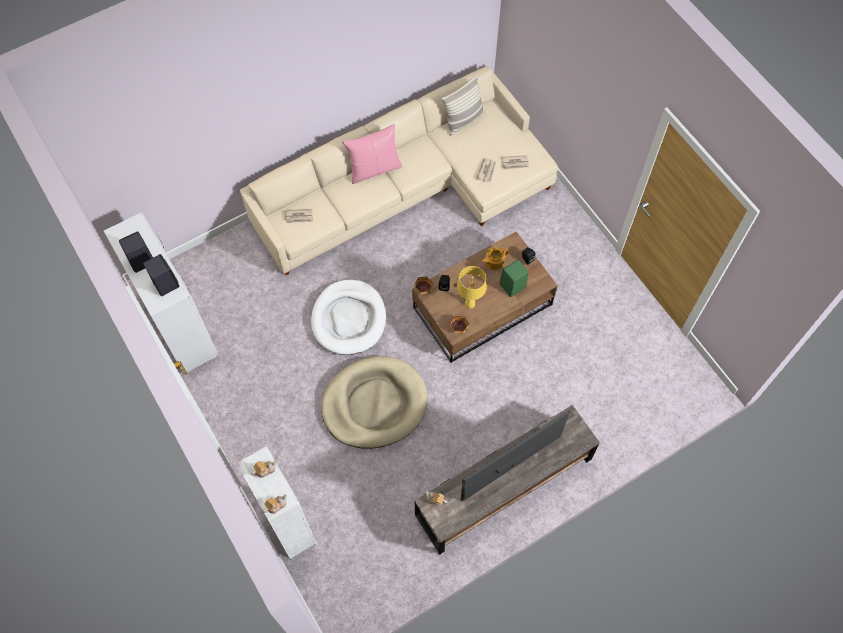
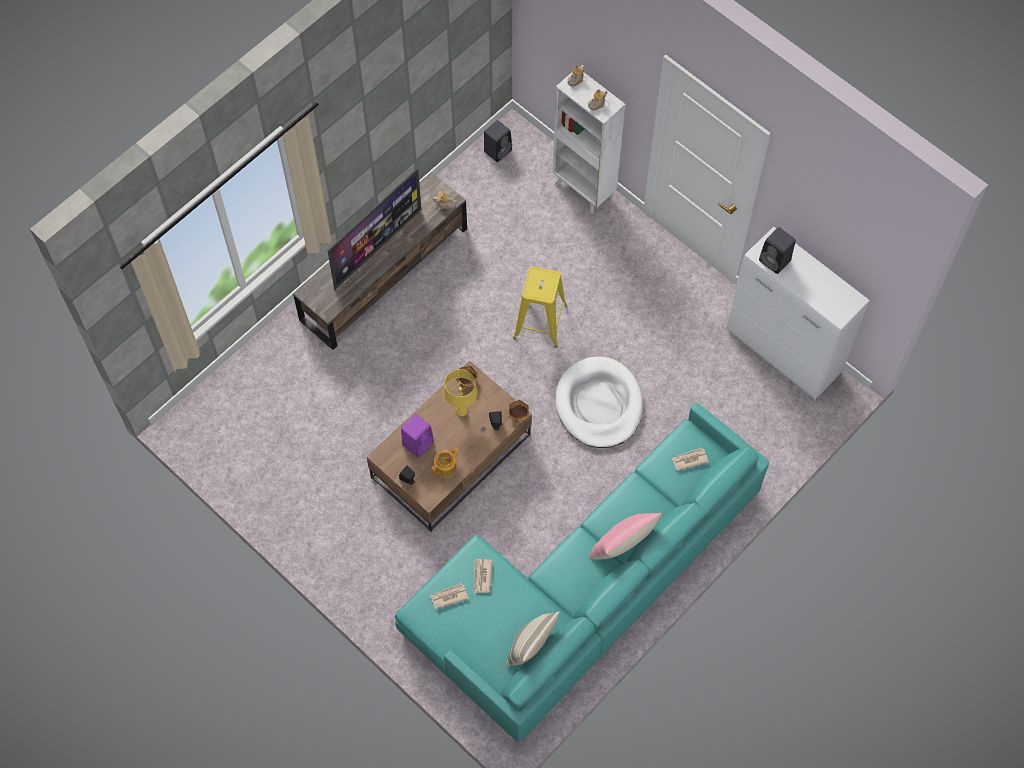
camera: 165 degrees right, 0 degrees up
black speaker [119,231,153,273] -> black speaker moved to [484,120,512,162]
beige sofa [240,66,558,275] -> turquoise sofa [395,402,770,742]
beige dog bed [321,356,428,449] -> yellow stool [513,266,567,347]
green speaker [500,260,529,297] -> purple speaker [401,414,434,457]

